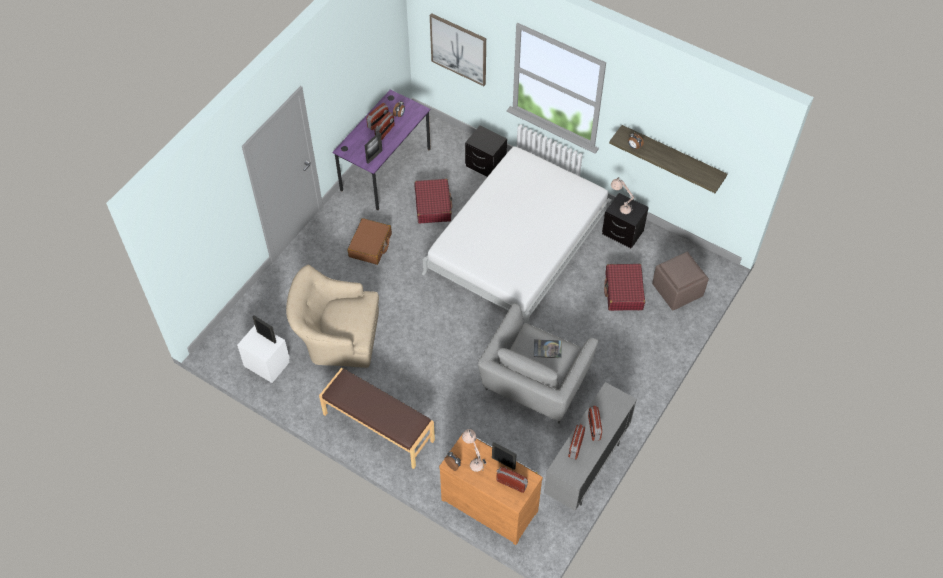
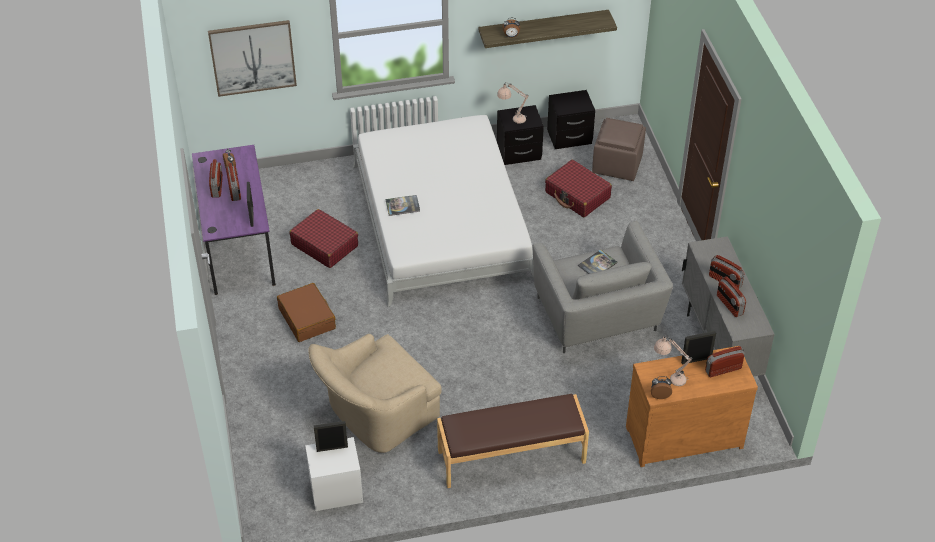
camera: 45 degrees left, 10 degrees down
black nightstand [465,126,507,177] -> black nightstand moved to [547,90,595,149]
none -> book [386,195,420,216]

